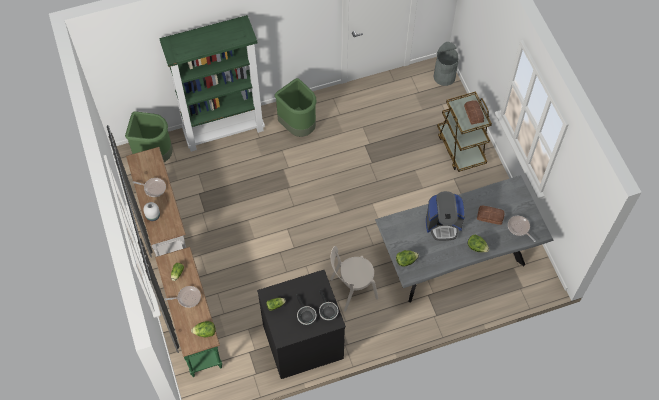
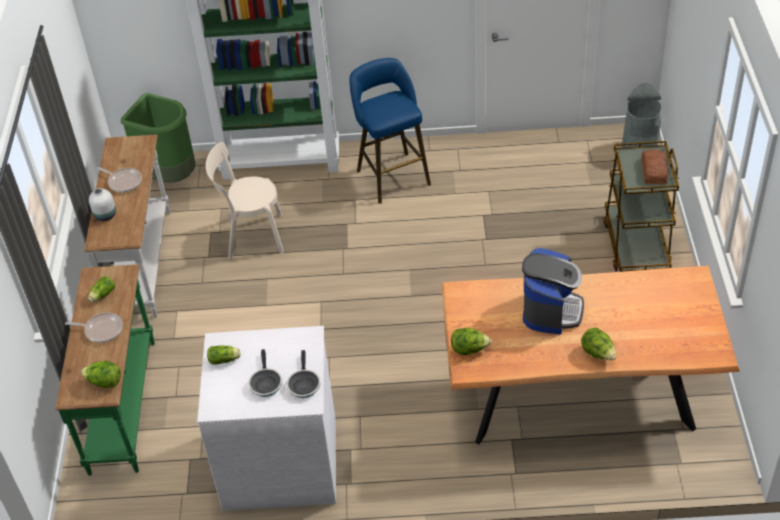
camera: 20 degrees right, 15 degrees down
black dresser [257,270,346,379] -> white dresser [197,326,336,511]
green trash can [275,78,317,137] -> blue stool [349,58,431,204]
beige chair [330,246,379,312] -> beige chair moved to [206,142,284,259]
grey dining table [375,175,554,302] -> brown dining table [441,266,740,444]
coffee machine [426,191,465,241] -> coffee machine turned 90 degrees counterclockwise [522,248,584,334]
bread [477,206,504,225] -> none
frying pan [508,216,536,242] -> none

